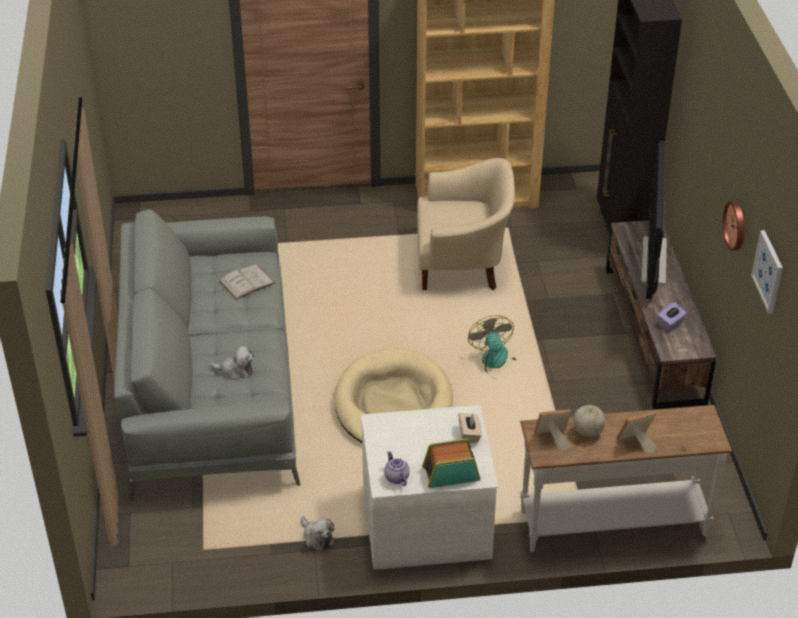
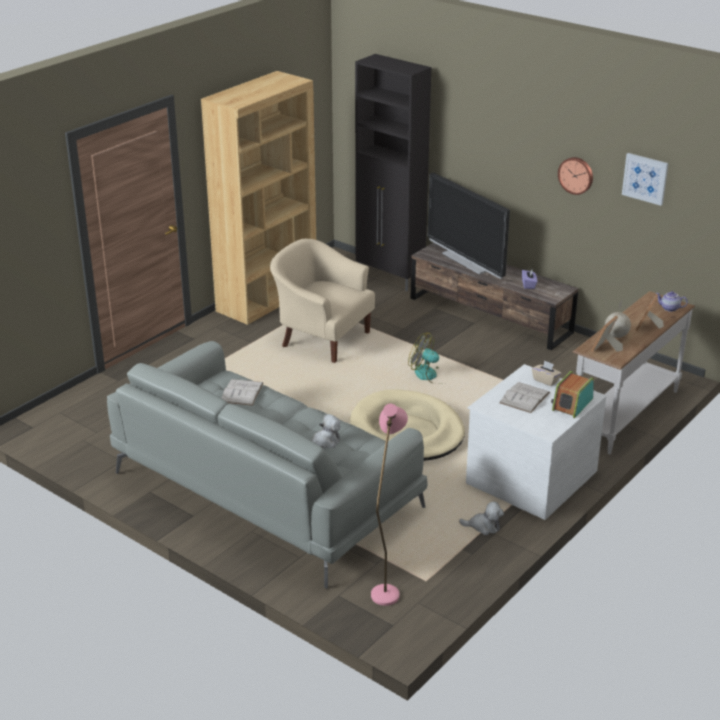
camera: 45 degrees left, 10 degrees down
teapot [384,451,410,486] -> teapot moved to [655,291,688,312]
beige armchair [417,158,515,290] -> beige armchair turned 105 degrees counterclockwise [270,239,375,363]
none -> pink floor lamp [371,404,408,606]
none -> white book [499,382,550,413]

